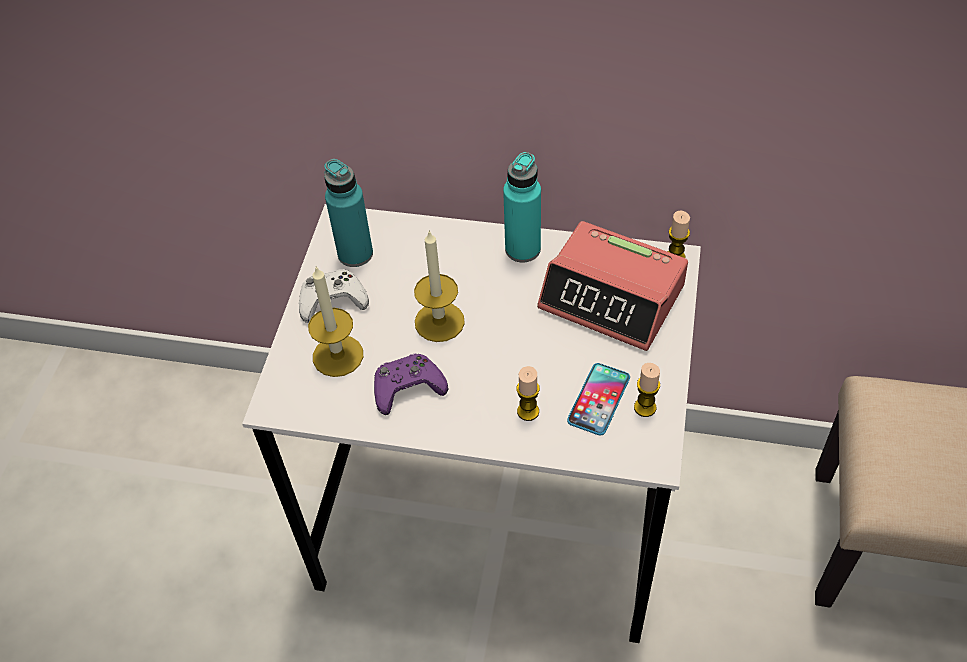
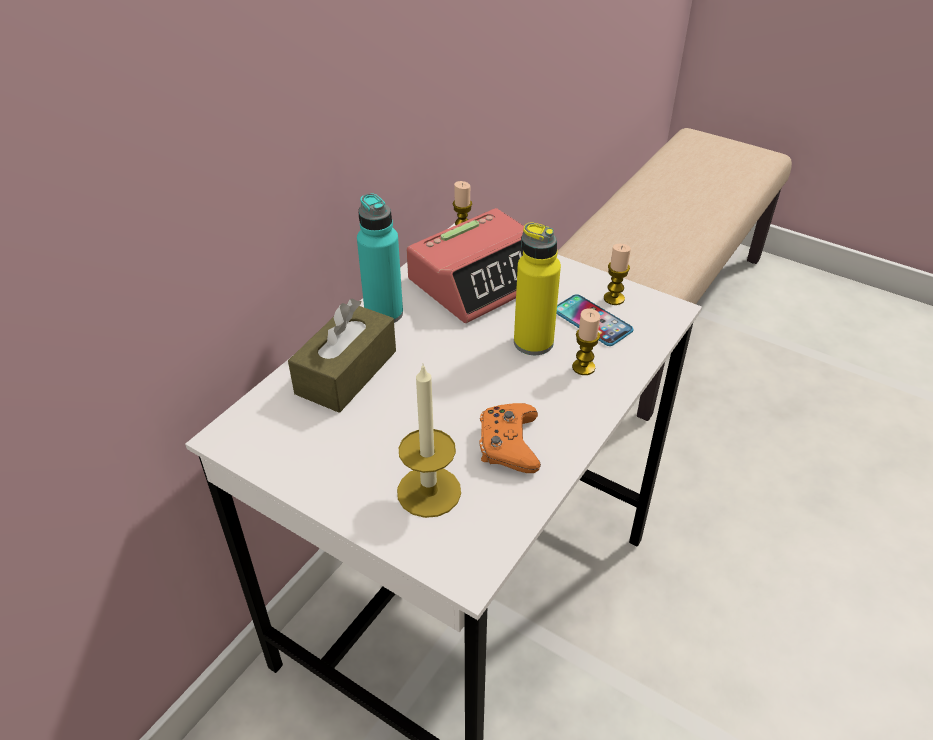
camera: 70 degrees left, 10 degrees down
white game controller [299,269,369,323] -> none
turquoise bottle [324,159,373,267] -> none
purple game controller [374,353,448,415] -> orange game controller [480,403,541,473]
candle [414,230,465,342] -> none
none -> brown tissue box [288,299,396,413]
none -> yellow bottle [514,223,561,355]

